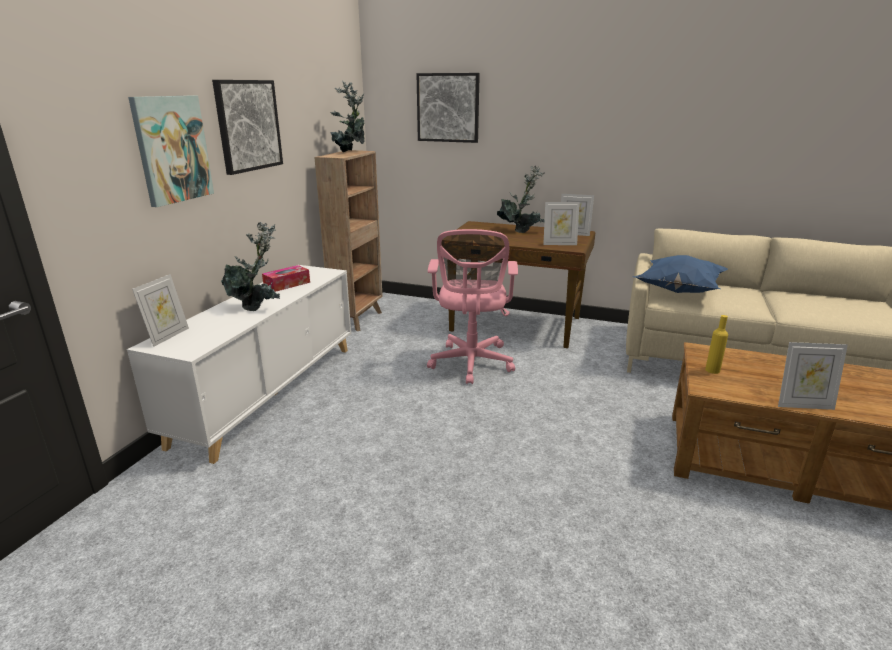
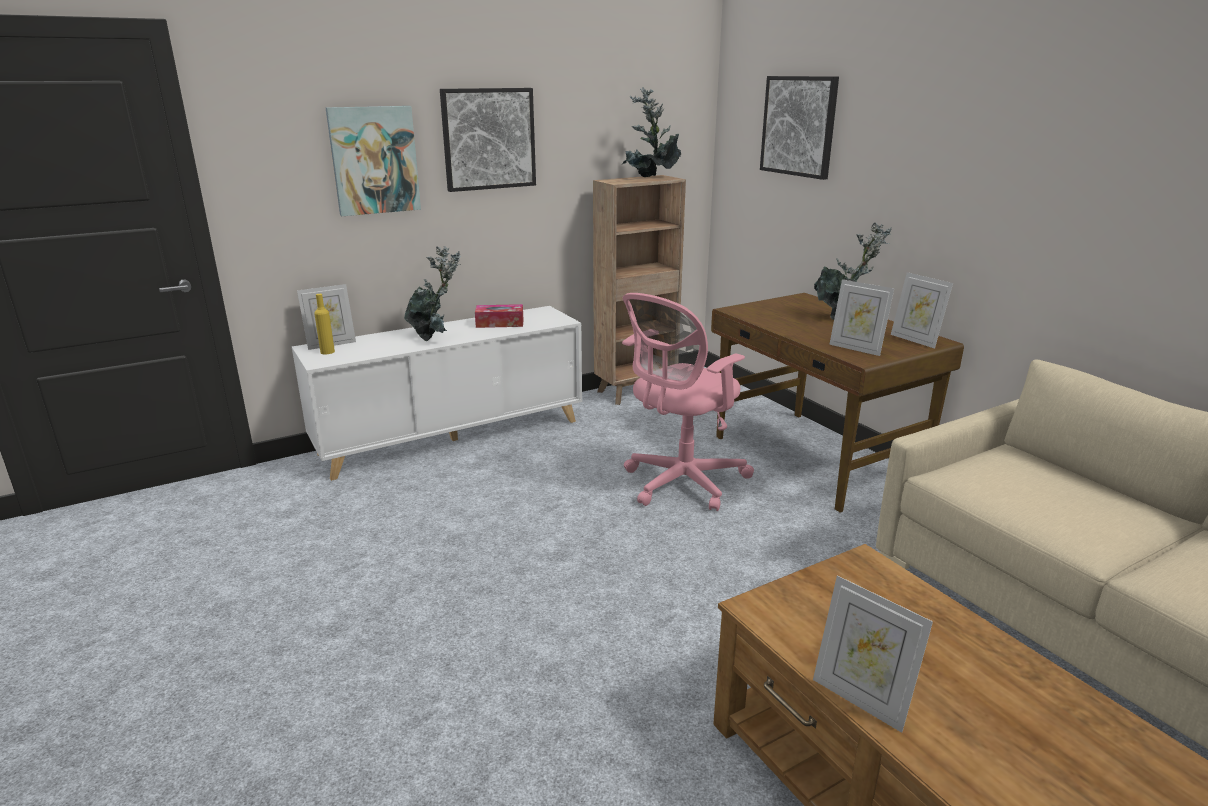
camera: 40 degrees right, 0 degrees up
blue pillow [633,255,728,293] -> none
yellow bottle [705,315,728,374] -> yellow bottle moved to [314,294,335,354]

